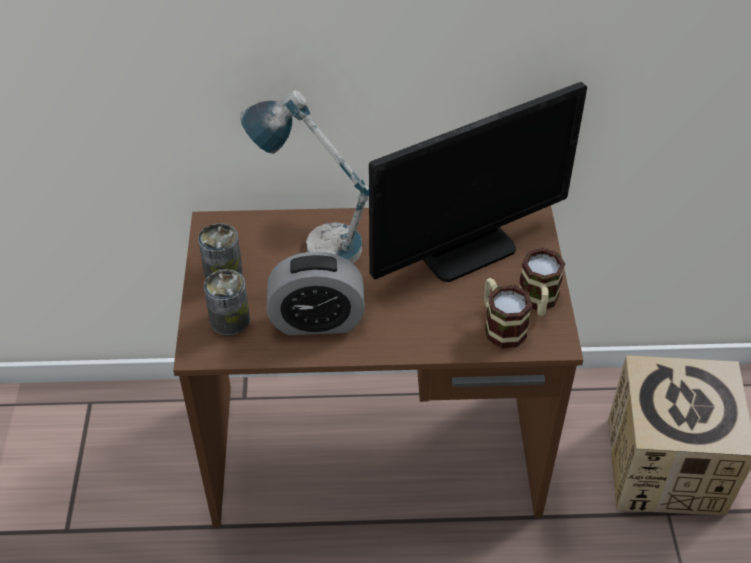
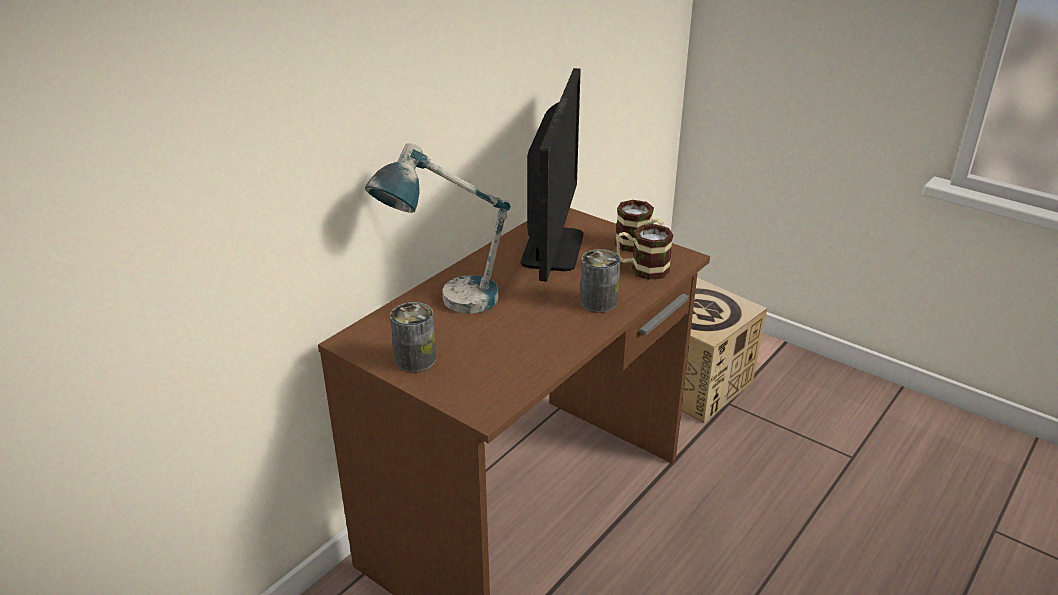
camera: 50 degrees left, 15 degrees down
can [204,269,250,336] -> can moved to [580,249,620,313]
alarm clock [267,251,365,335] -> none

